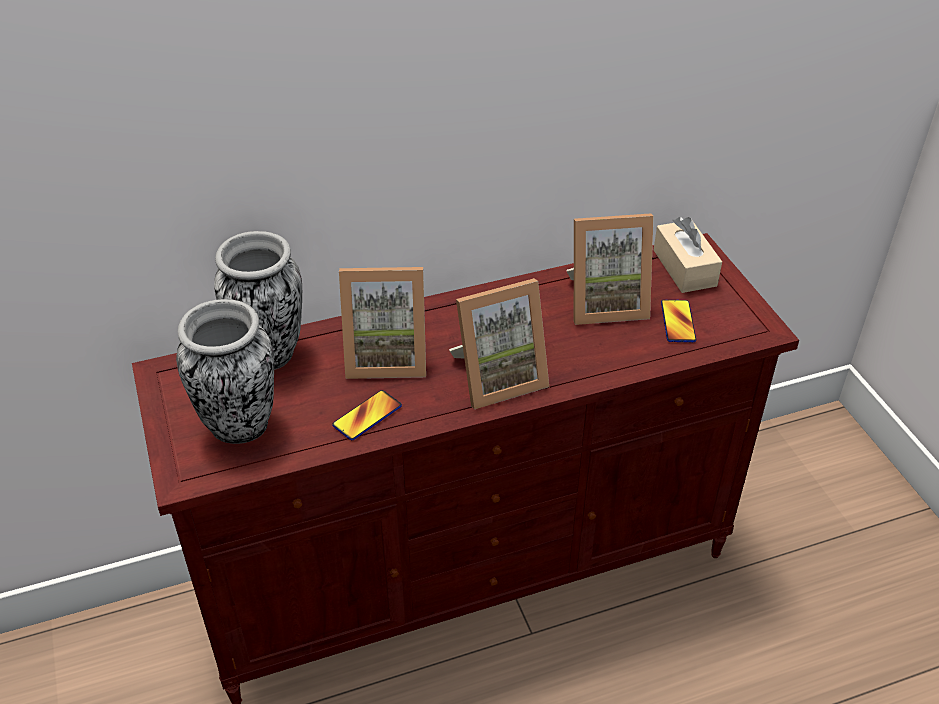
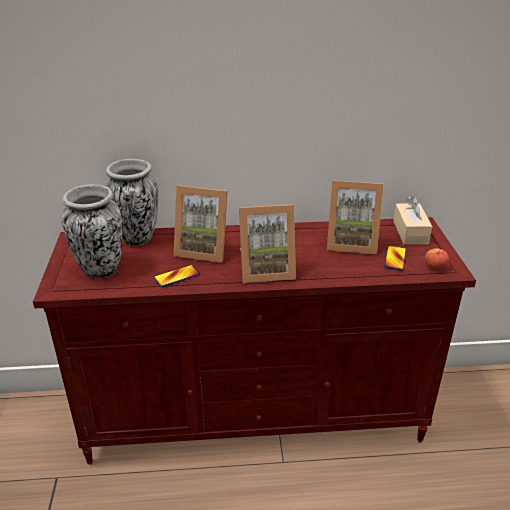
camera: 15 degrees right, 10 degrees down
none -> apple [425,248,449,270]

